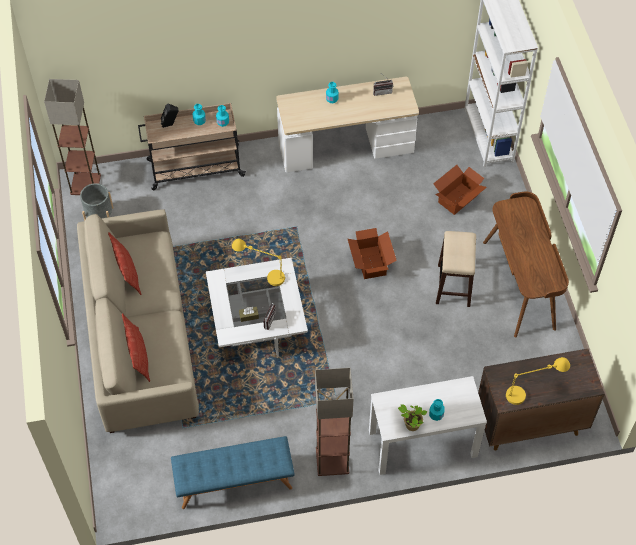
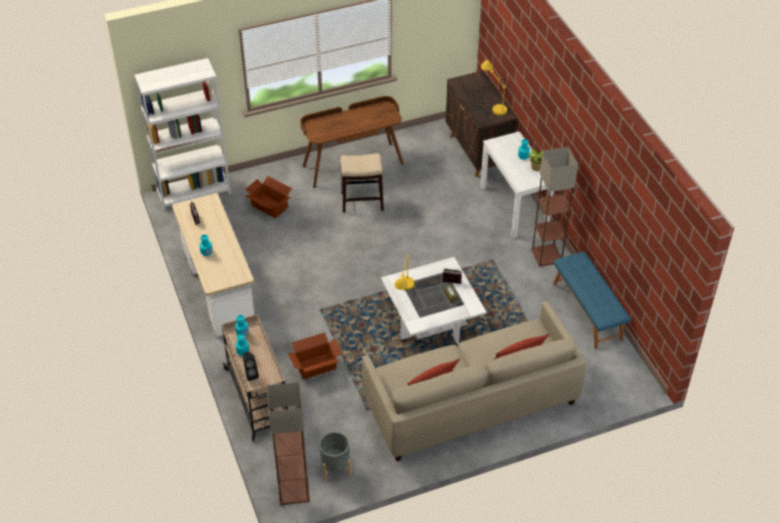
camera: 100 degrees left, 10 degrees down
cardboard box [348,228,397,279] -> cardboard box moved to [288,333,342,380]

